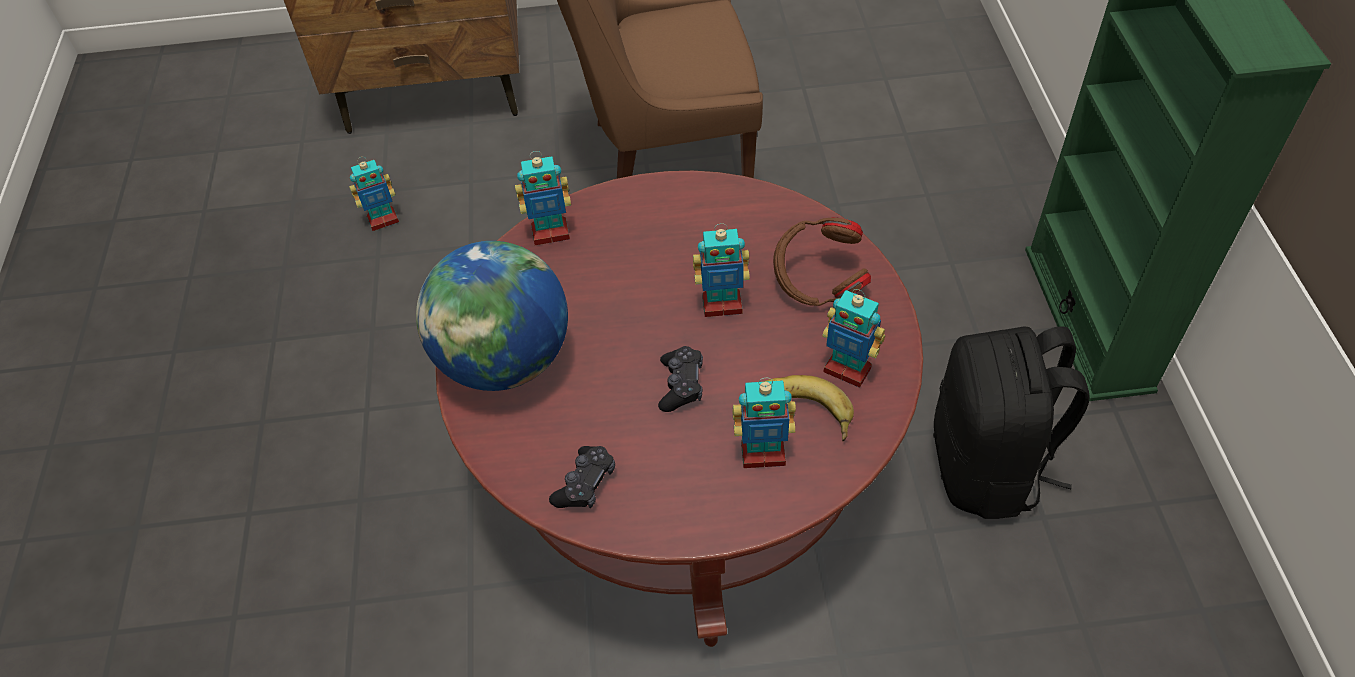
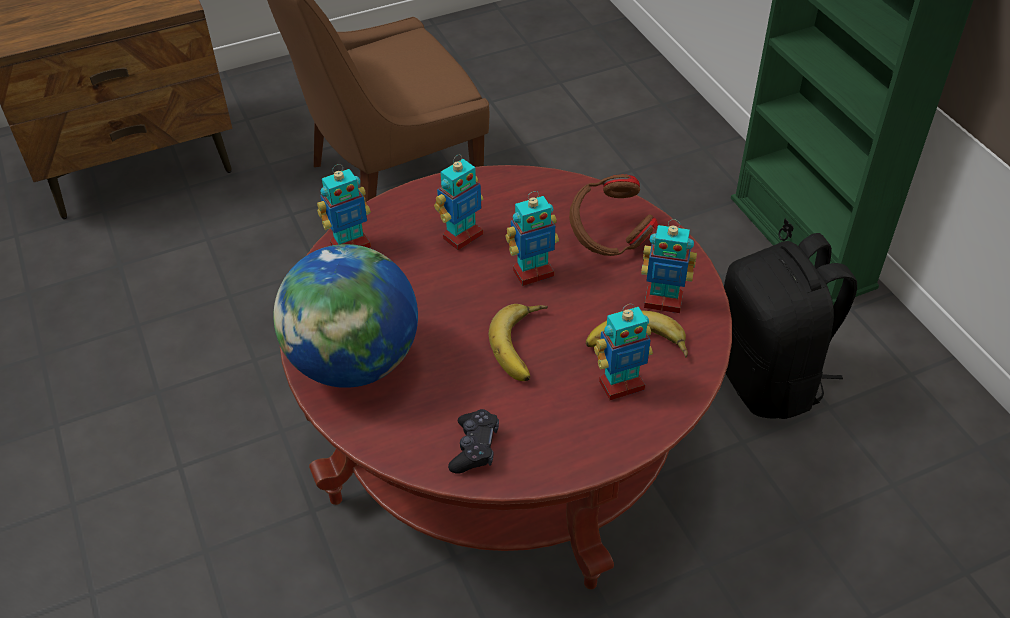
camera: 20 degrees left, 5 degrees down
toy robot [349,157,399,231] -> toy robot moved to [434,155,483,250]
black game controller [658,346,703,412] -> banana [489,304,548,381]

